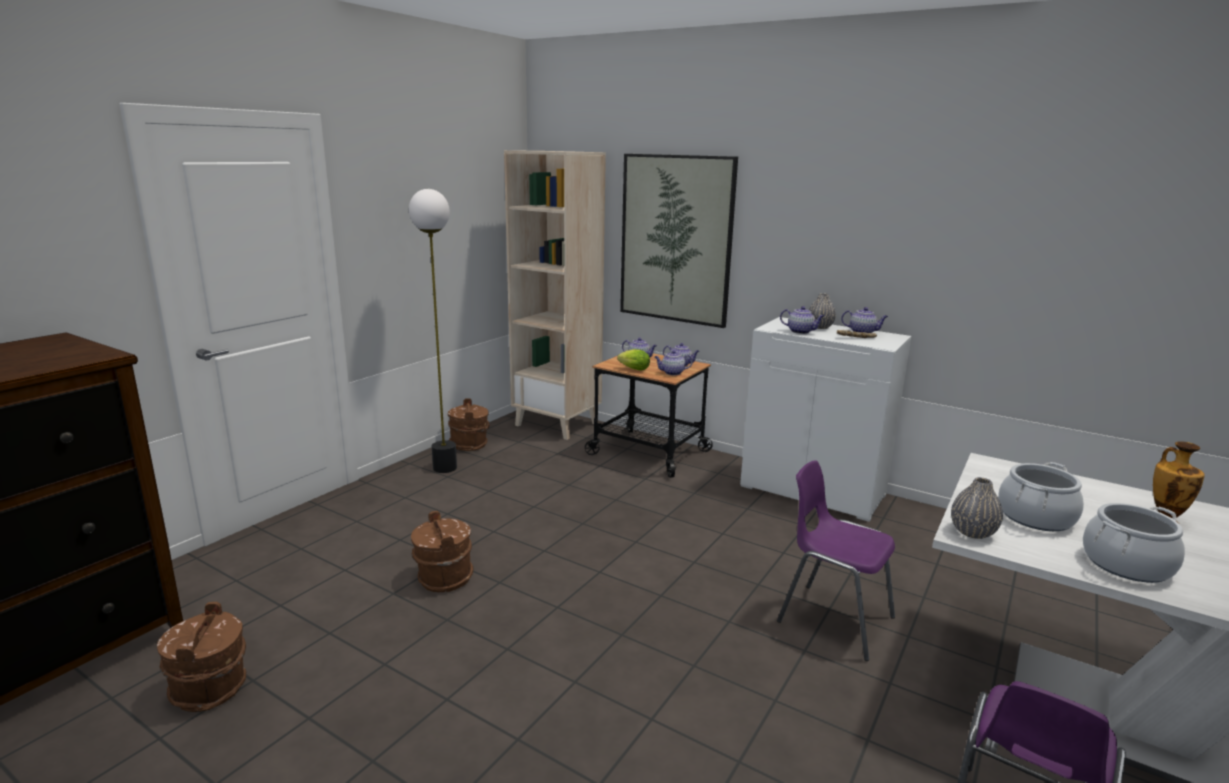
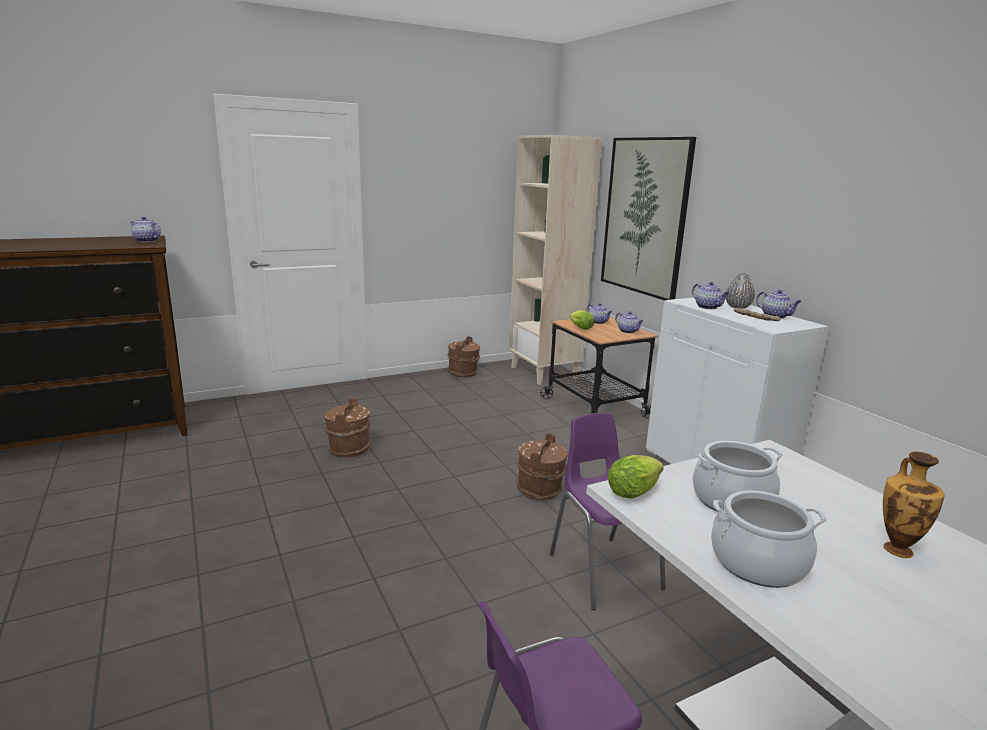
camera: 30 degrees right, 0 degrees up
brown bucket [157,602,246,712] -> brown bucket moved to [516,433,568,500]
floor lamp [409,189,457,473] -> none
teapot [655,350,693,375] -> teapot moved to [130,217,161,242]
grey vase [951,477,1003,539] -> lettuce [607,455,664,498]

